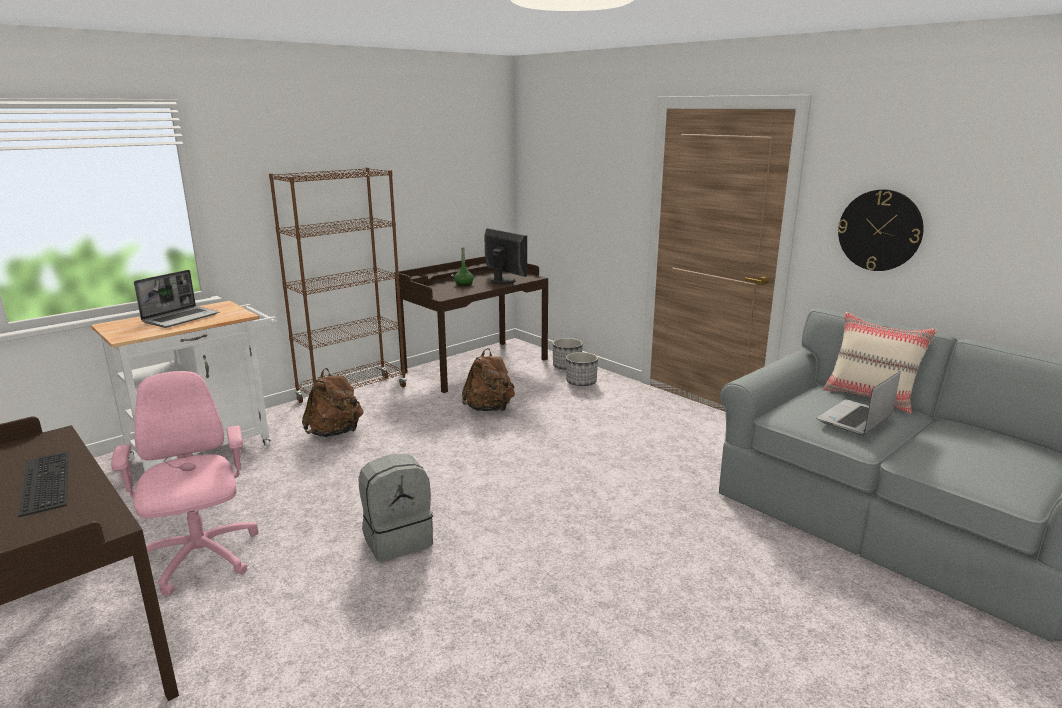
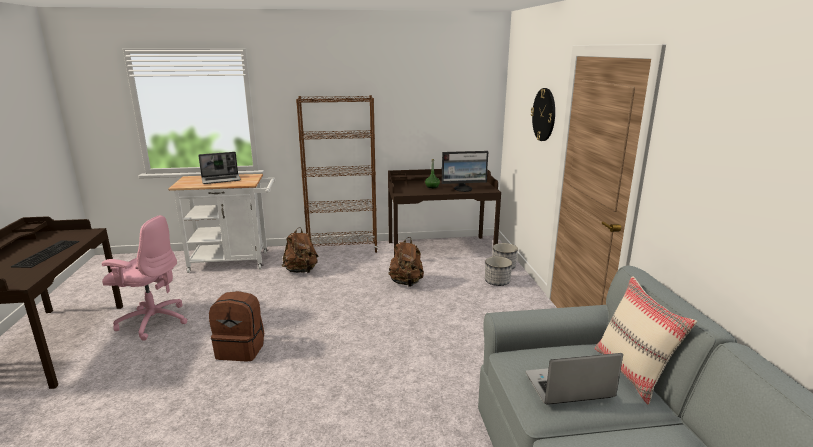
camera: 35 degrees right, 0 degrees up
pink office chair [111,371,259,596] -> pink office chair turned 90 degrees clockwise [102,215,188,341]
grey backpack [359,454,433,562] -> brown backpack [209,291,264,361]
monitor [484,228,527,284] -> monitor turned 90 degrees clockwise [441,151,488,192]
wall clock [838,189,924,271] -> wall clock moved to [531,88,555,141]

